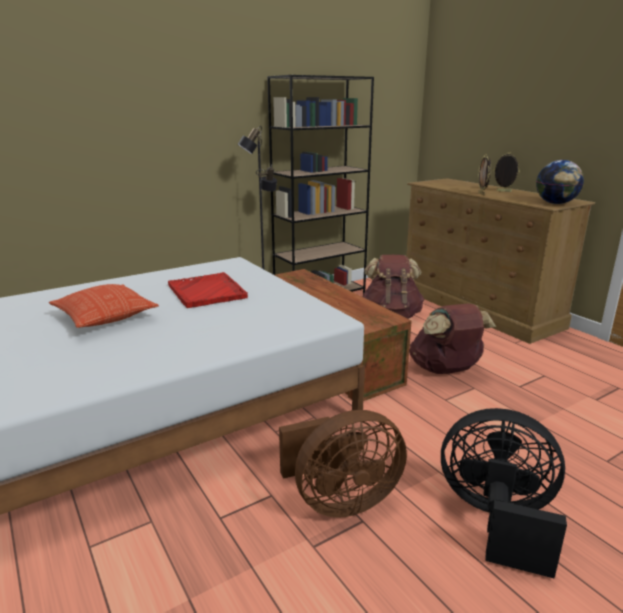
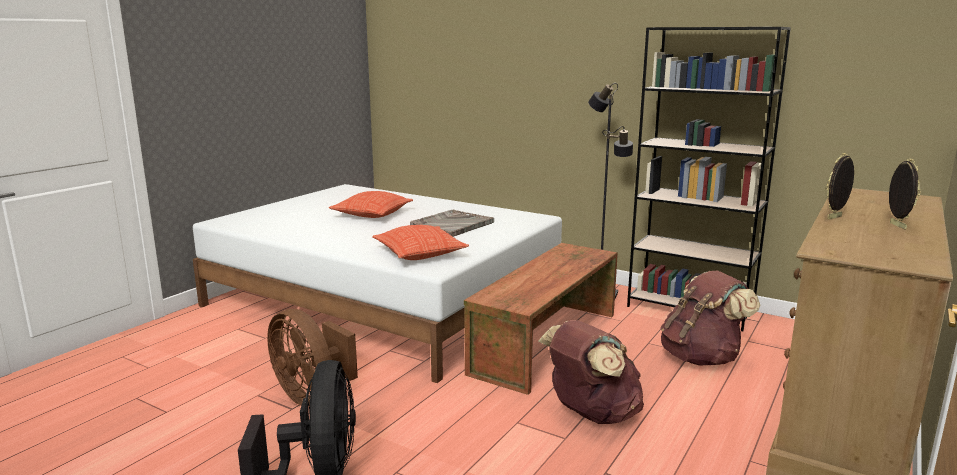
camera: 65 degrees right, 5 degrees down
red tray [168,272,248,308] -> grey tray [410,210,494,237]
globe [536,160,584,204] -> none
none -> orange pillow [372,225,469,260]

